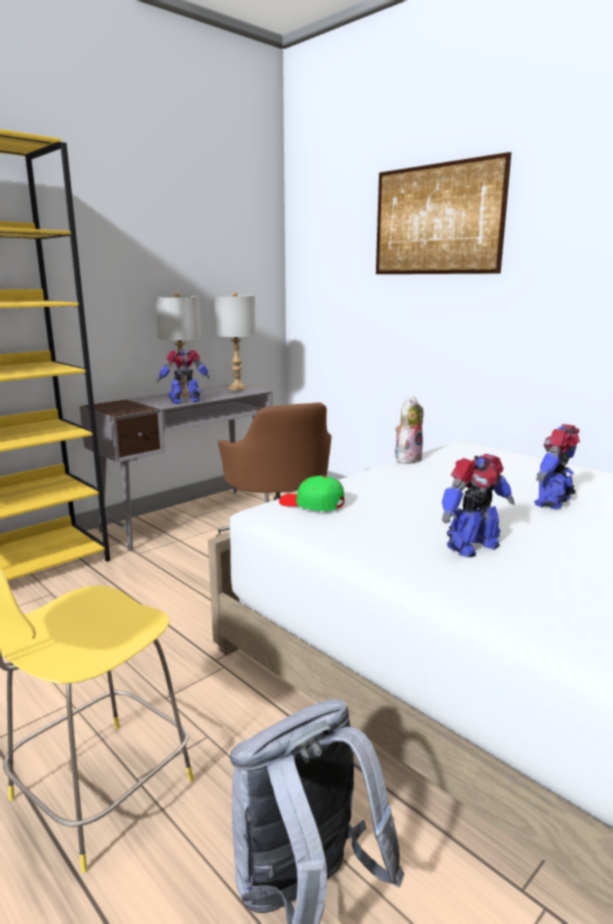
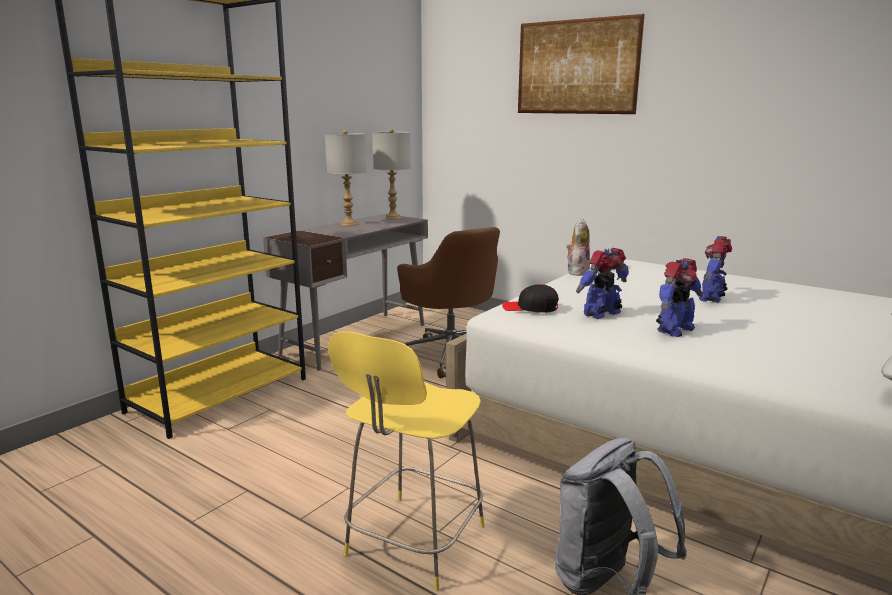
camera: 10 degrees left, 0 degrees up
toy robot [157,349,210,404] -> toy robot moved to [576,248,629,319]
green cap [279,476,345,511] -> black cap [502,284,559,313]

